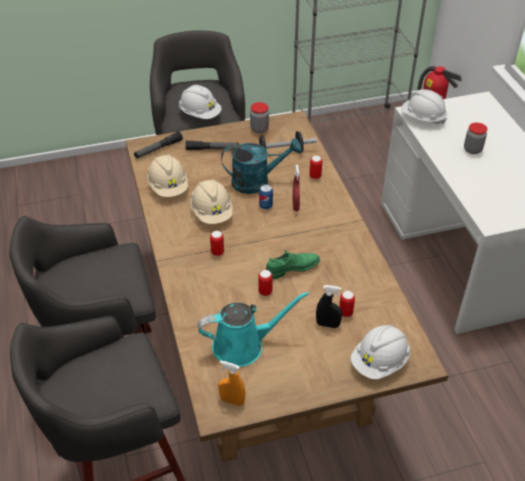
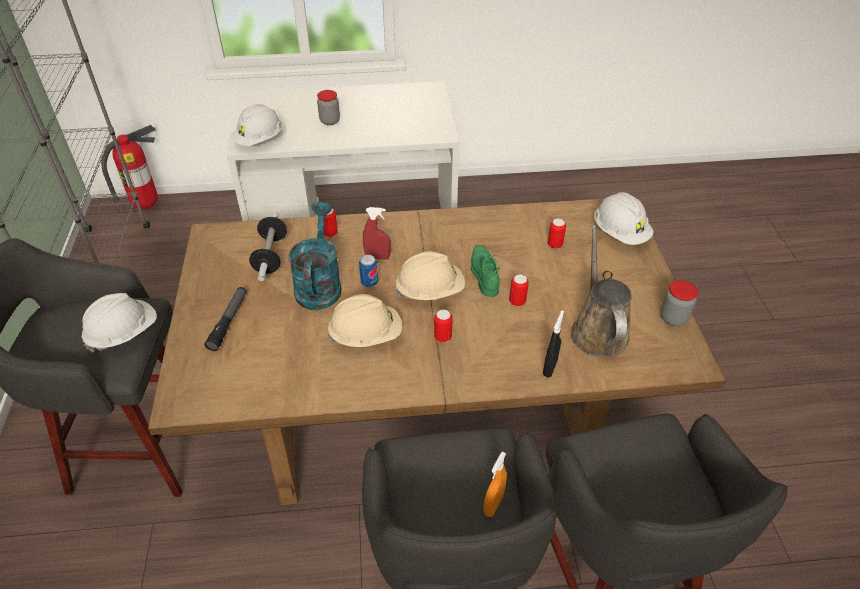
camera: 80 degrees left, 0 degrees up
flashlight [134,131,183,159] -> none
beige hard hat [147,154,188,197] -> beige hard hat moved to [395,251,465,300]
turquoise watering can [198,292,309,367] -> brown watering can [571,225,632,358]
orange spray bottle [218,361,245,406] -> orange spray bottle moved to [483,452,507,517]
jar [250,102,269,133] -> jar moved to [661,280,698,326]
black spray bottle [316,285,342,328] -> black spray bottle moved to [543,310,564,377]

